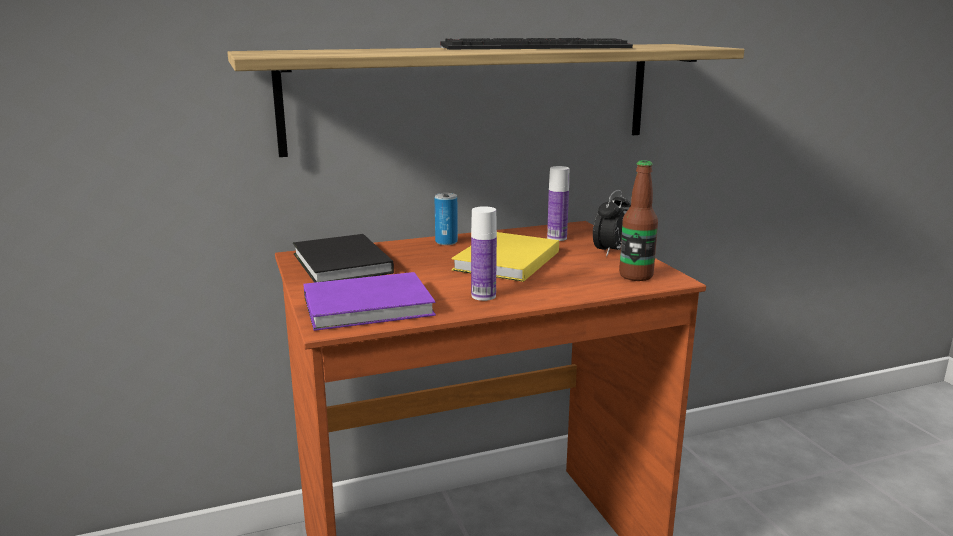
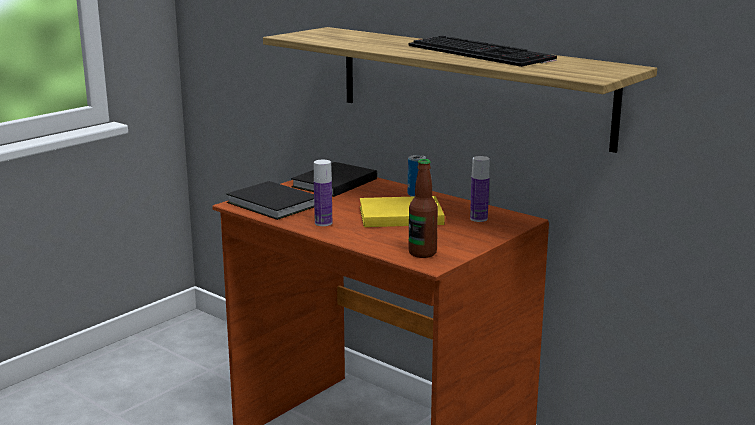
camera: 60 degrees right, 0 degrees up
purple book [303,272,436,331] -> black book [226,181,314,220]
alarm clock [593,190,631,257] -> none

